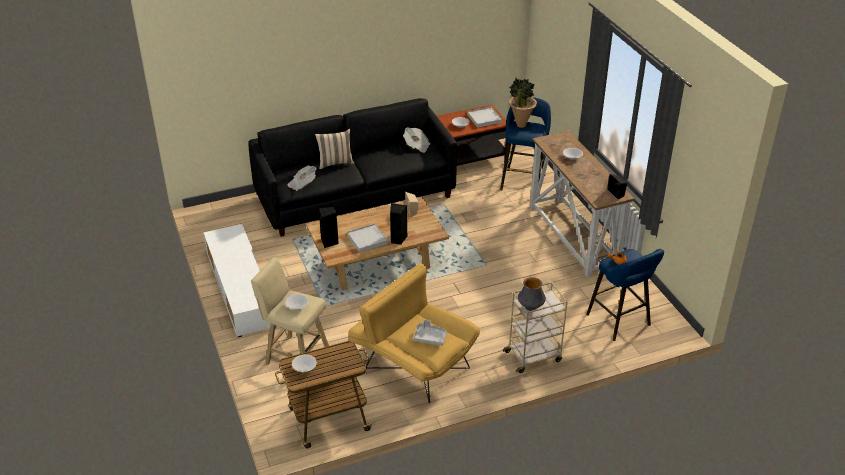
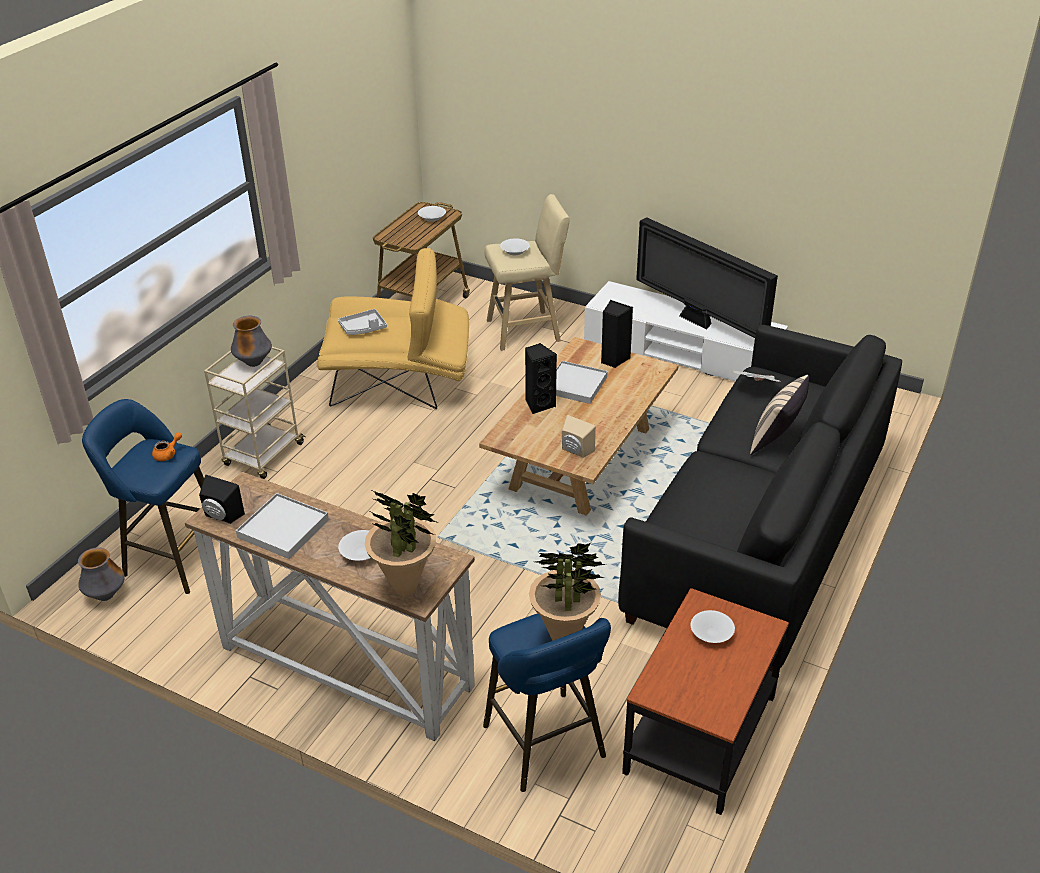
camera: 140 degrees right, 0 degrees up
newspaper [403,127,430,153] -> none
white tray [467,107,502,128] -> white tray moved to [236,493,329,559]
none -> vase [78,548,125,601]
none -> potted plant [364,491,438,597]
none -> television [636,217,778,338]

